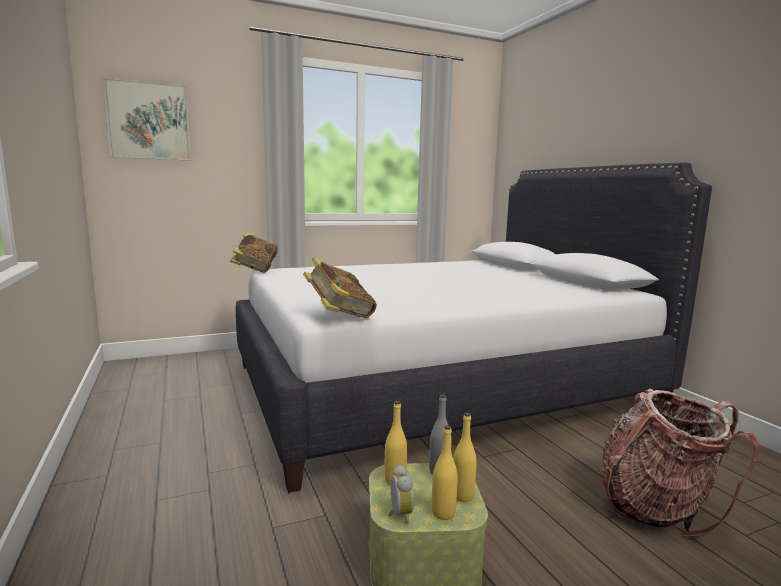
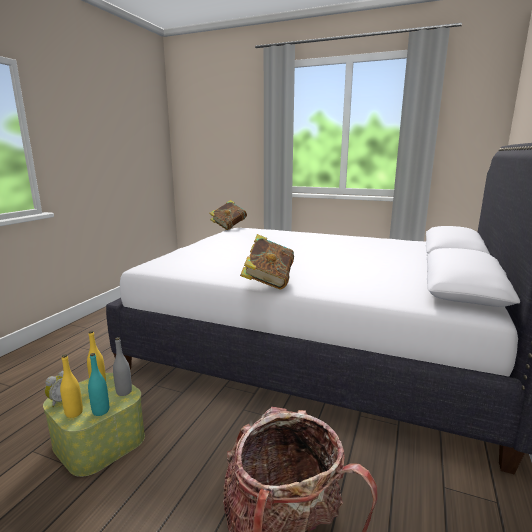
camera: 45 degrees right, 5 degrees up
picture [103,77,191,161] -> none
book [303,257,377,319] -> book moved to [240,234,294,289]
yellow bottle [453,412,477,502] -> turquoise bottle [88,353,109,416]

